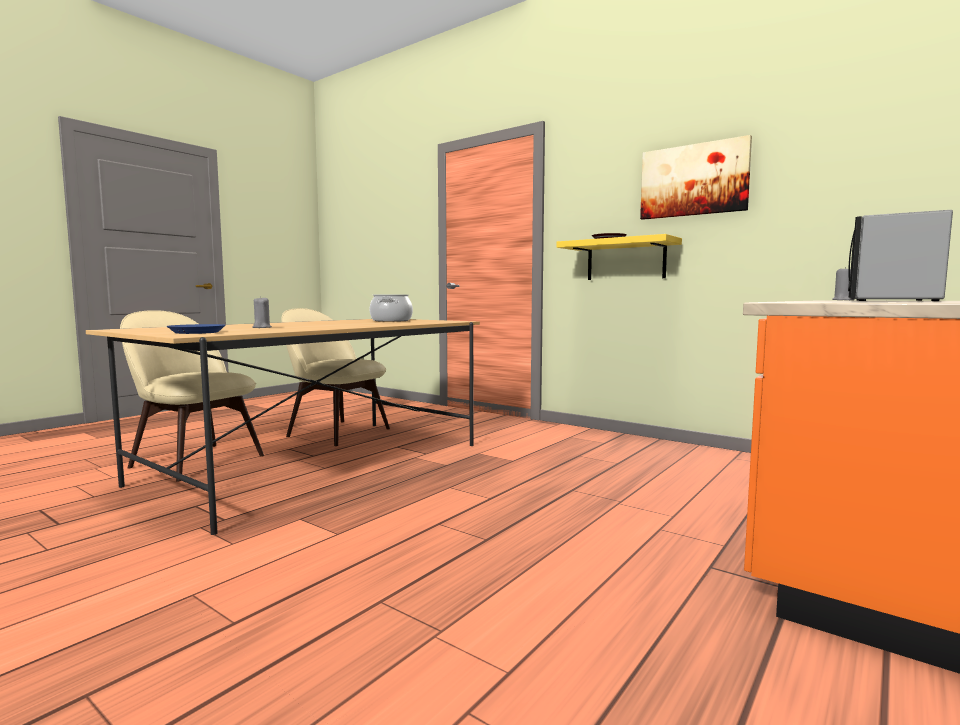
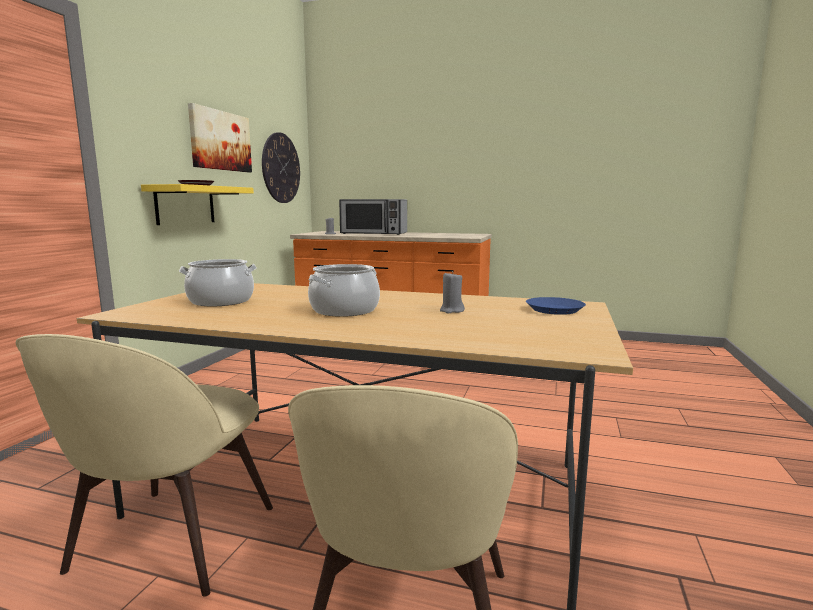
camera: 110 degrees left, 5 degrees up
none -> wall clock [262,132,300,203]
none -> cooking pot [308,264,380,317]

